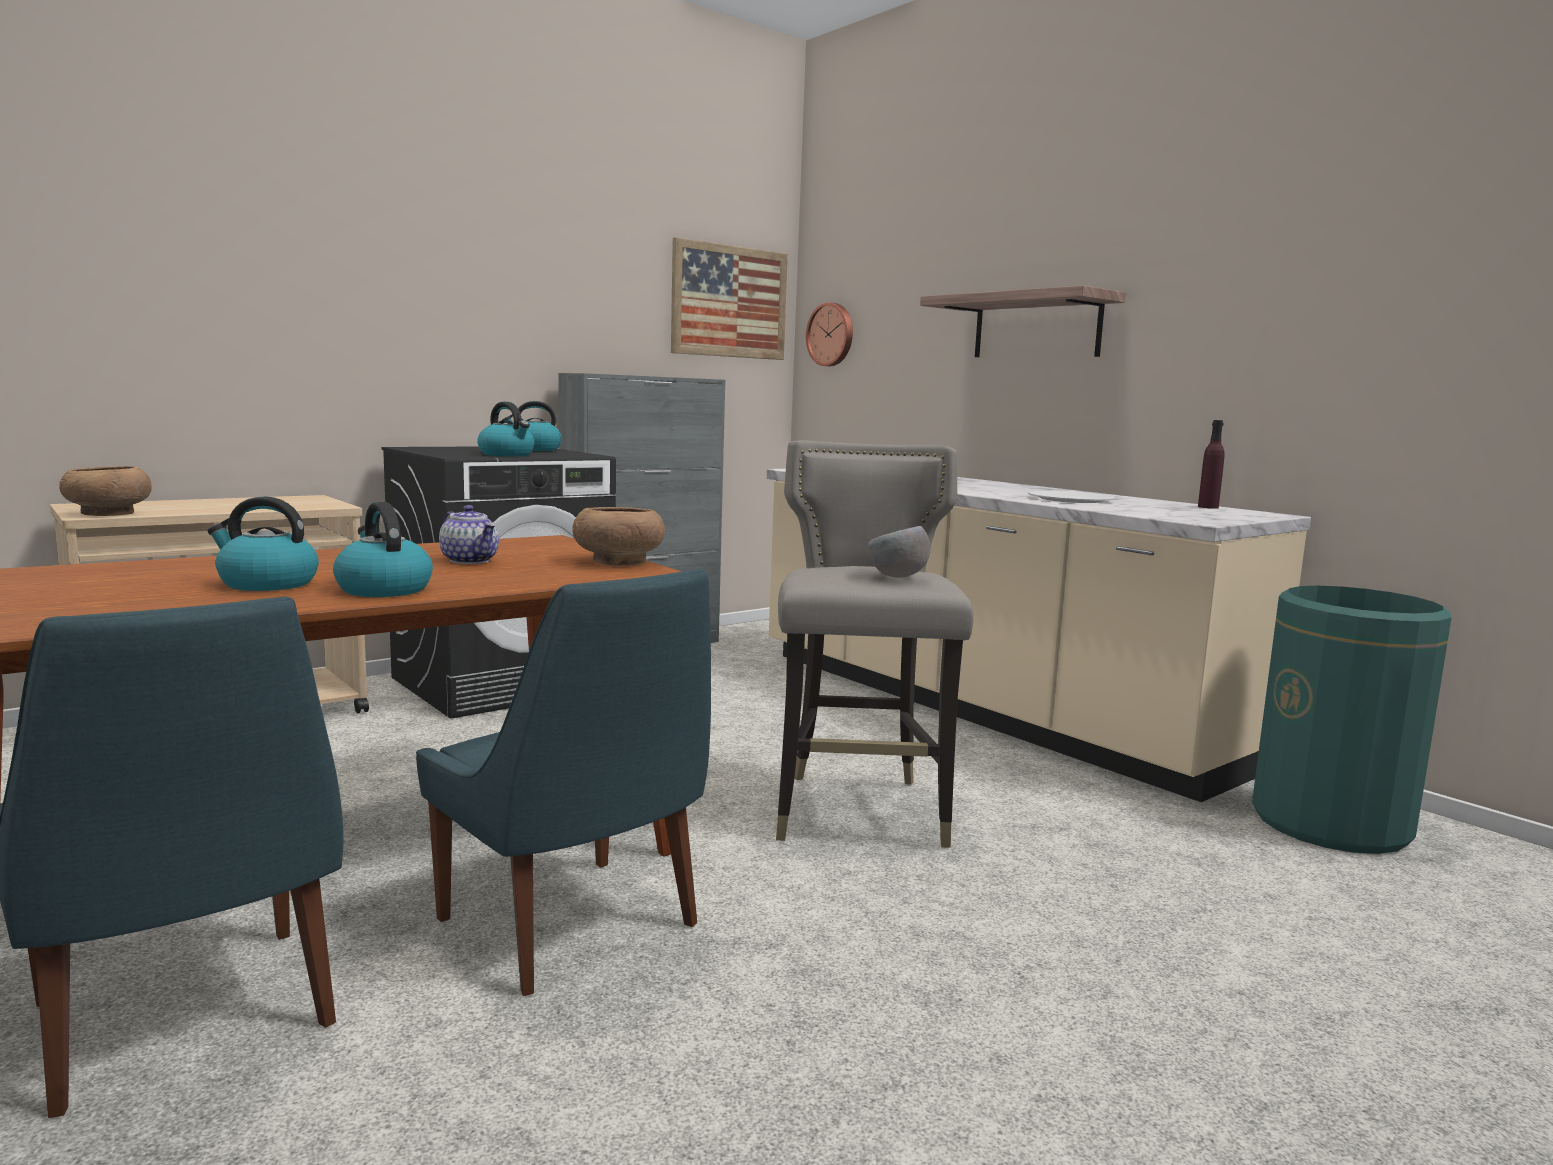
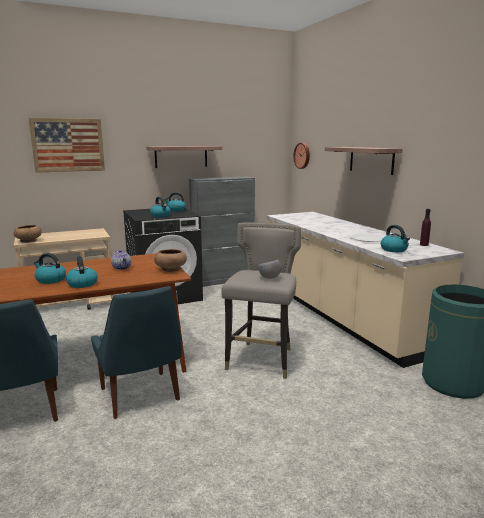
camera: 15 degrees right, 5 degrees up
picture [671,237,788,360] -> picture moved to [28,118,105,173]
none -> shelf [146,146,222,168]
none -> kettle [381,225,410,252]

